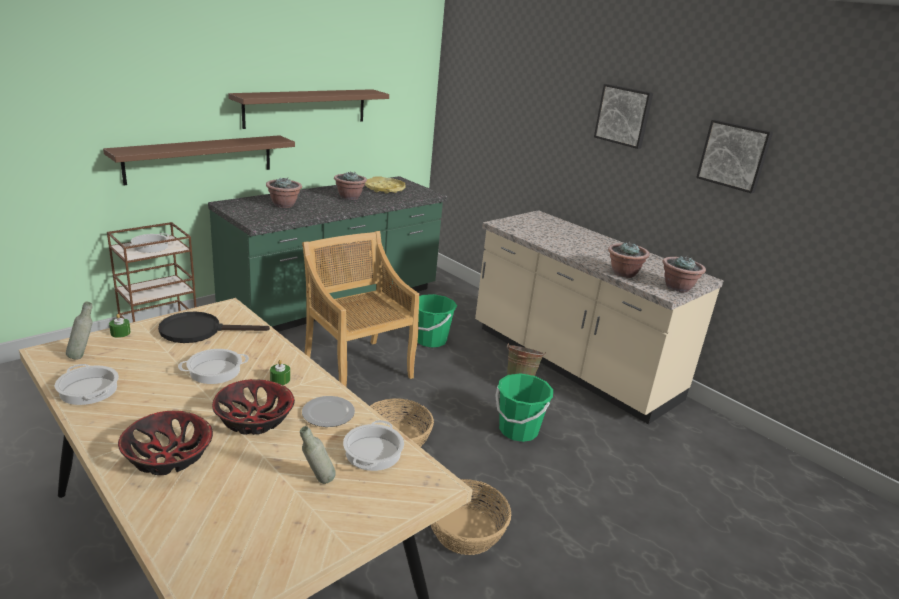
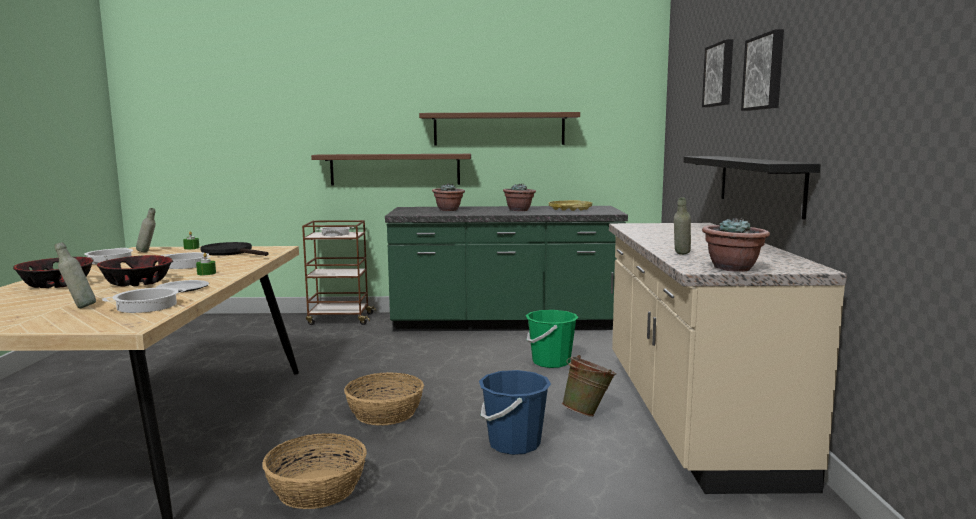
camera: 45 degrees right, 15 degrees down
beige chair [302,231,419,387] -> none
green bucket [495,373,553,442] -> blue bucket [479,370,551,455]
potted plant [608,241,650,278] -> grey bottle [674,197,691,255]
picture [696,120,773,194] -> picture moved to [702,39,733,107]
none -> black shelf [684,156,821,219]

